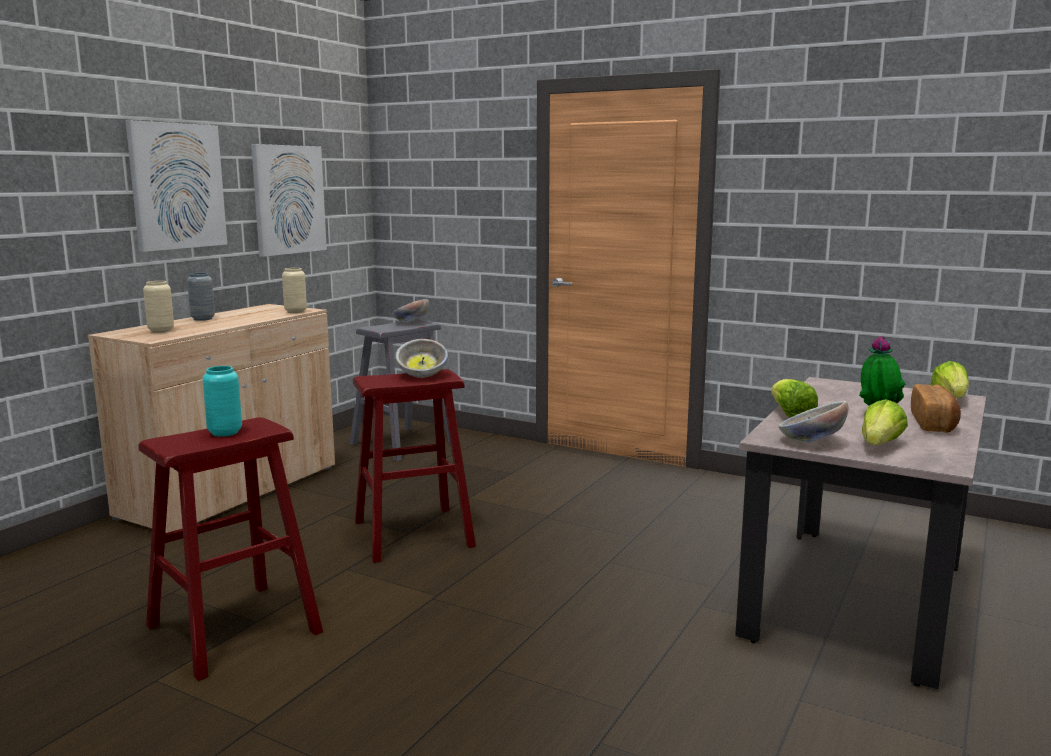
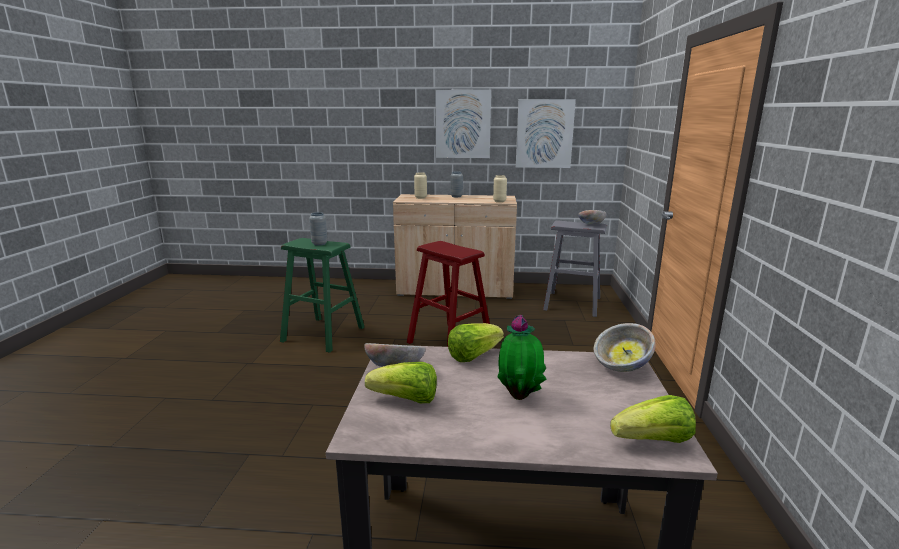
camera: 65 degrees right, 5 degrees up
red stool [138,417,323,681] -> green stool [280,238,364,353]
turquoise vase [202,366,242,437] -> grey vase [309,212,328,246]
bowl [395,339,448,378] -> bowl moved to [593,323,656,372]
bread [911,384,961,433] -> none

